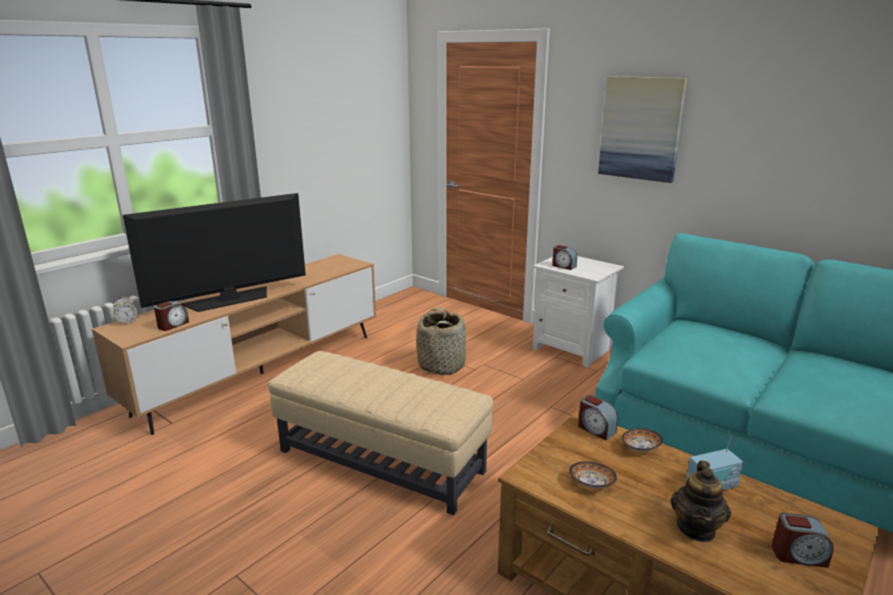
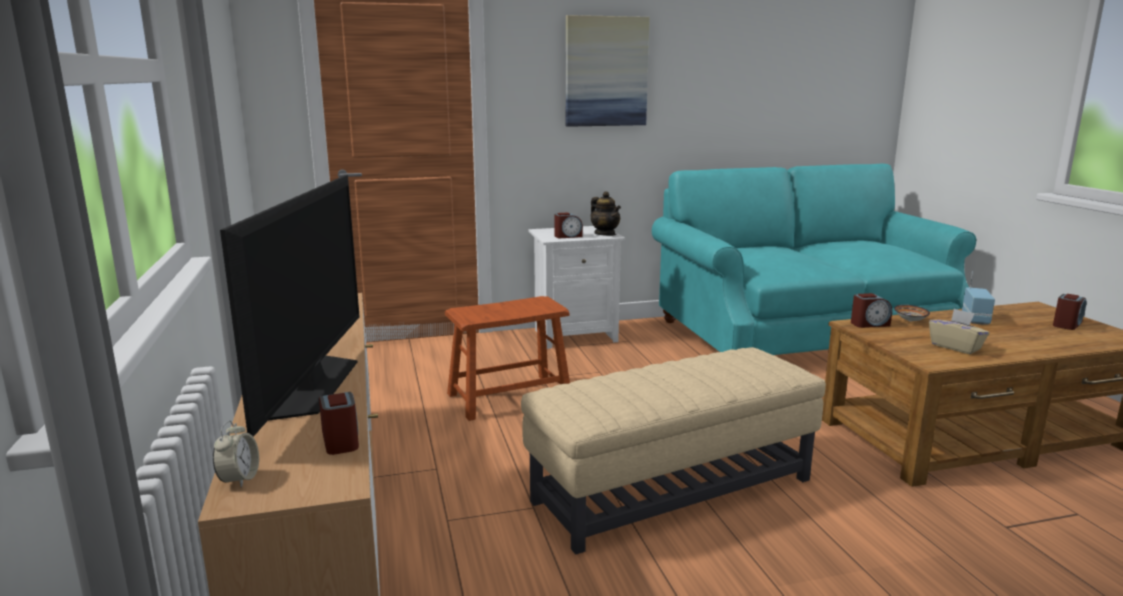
camera: 55 degrees left, 5 degrees down
basket [416,308,466,375] -> brown stool [445,296,570,421]
bowl [569,461,617,488] -> beige tissue box [929,308,989,354]
teapot [671,460,731,542] -> teapot moved to [591,191,621,236]

